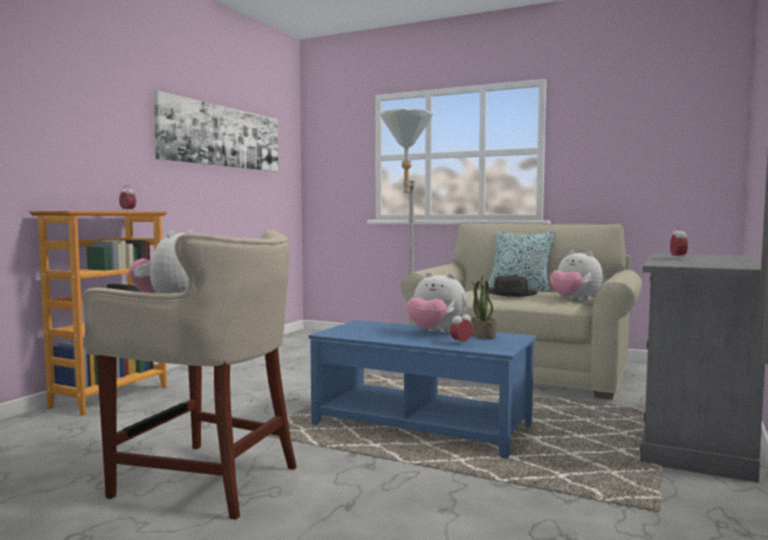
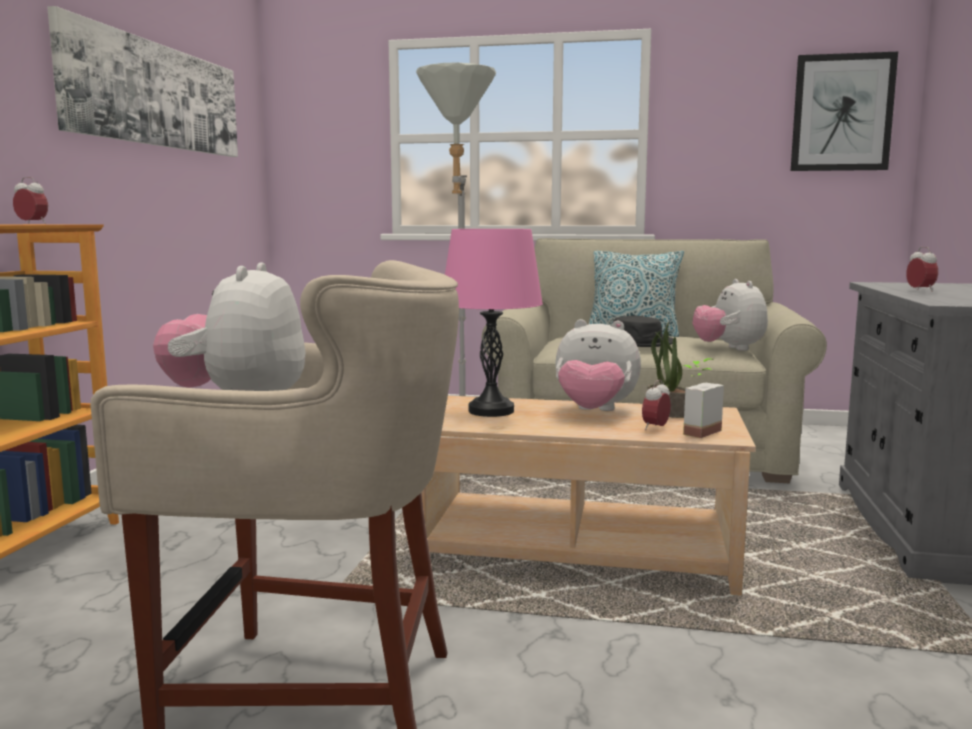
camera: 15 degrees left, 5 degrees up
blue coffee table [309,320,537,459] -> beige coffee table [422,396,756,596]
plush toy [550,251,603,301] -> plush toy turned 45 degrees clockwise [693,279,768,351]
none -> pink table lamp [445,229,543,417]
none -> potted plant [682,358,724,438]
none -> picture [791,52,898,171]

